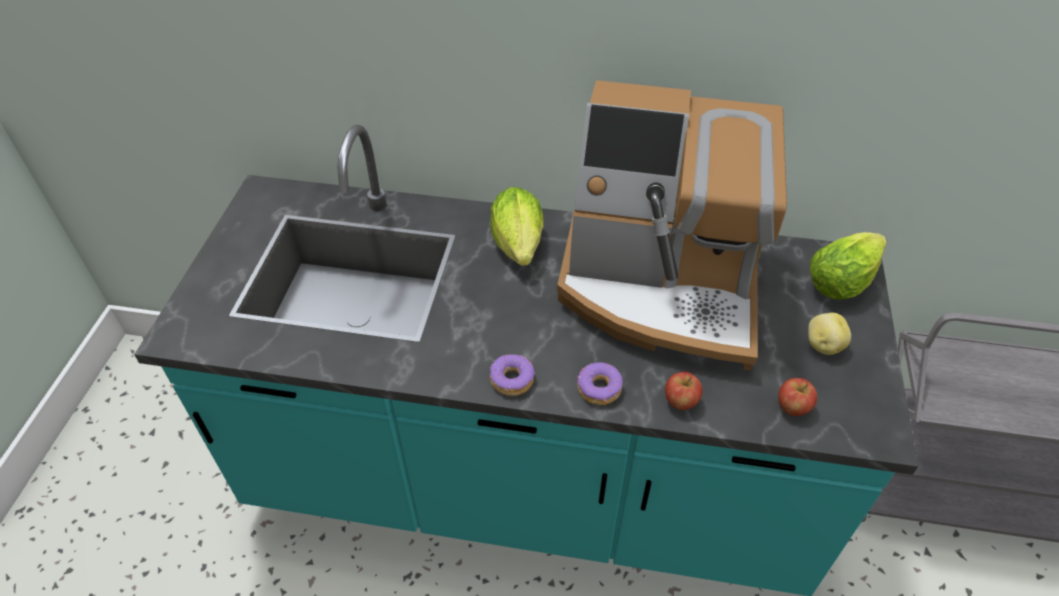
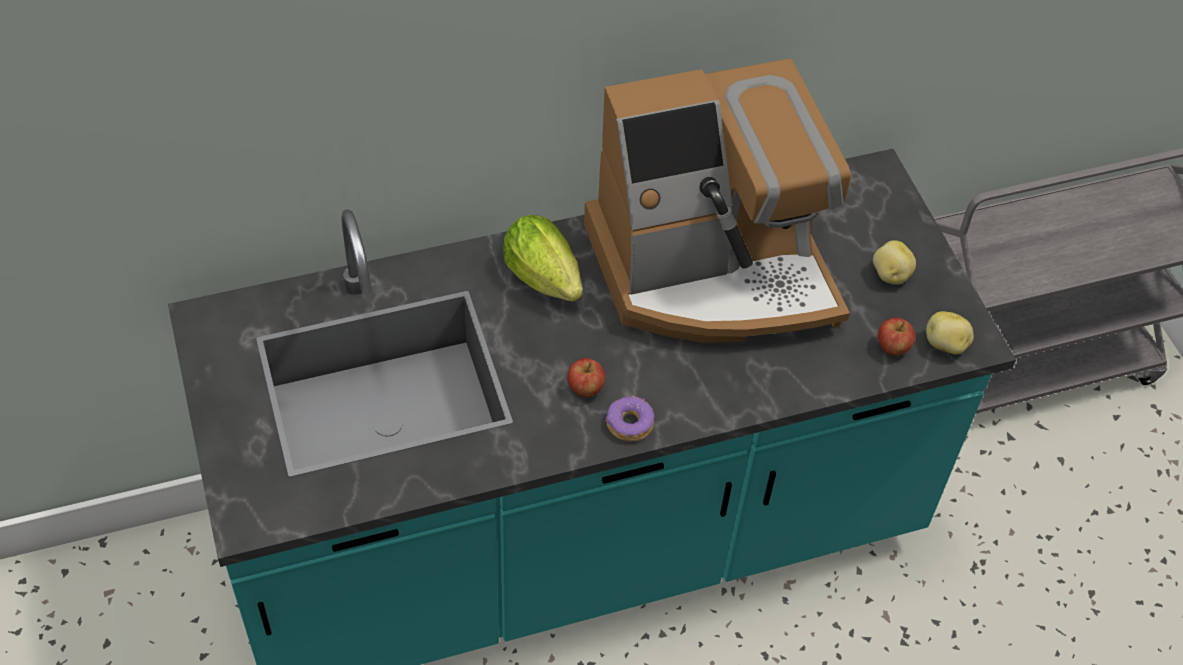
camera: 30 degrees left, 5 degrees up
donut [577,362,623,405] -> none
apple [665,372,703,410] -> apple moved to [568,358,605,397]
lettuce [810,232,887,300] -> none
none -> potato [926,311,974,354]

